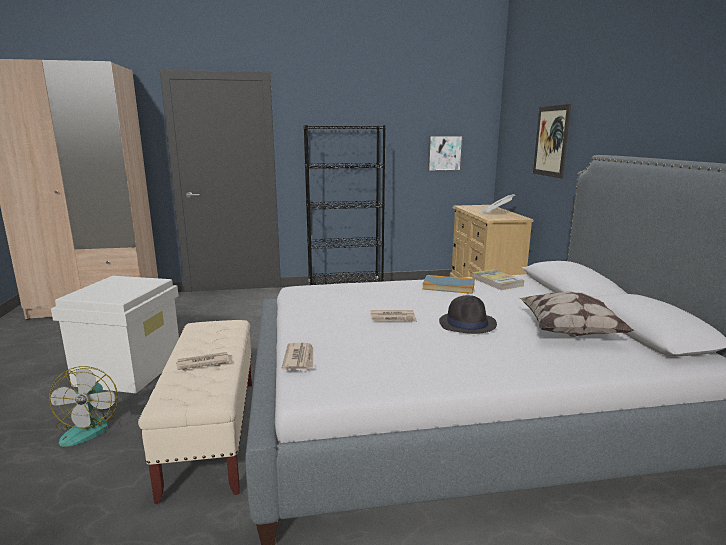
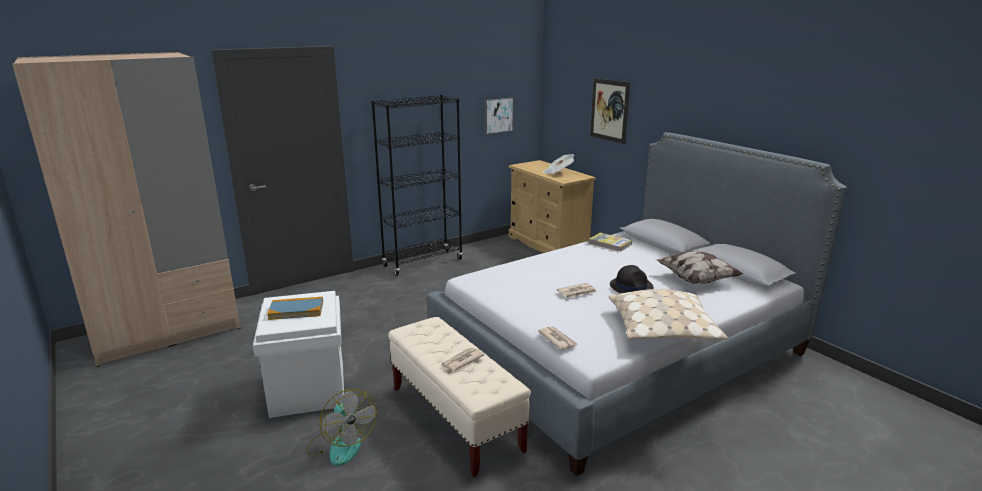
camera: 25 degrees left, 5 degrees up
book [422,275,475,294] -> book moved to [267,297,323,320]
none -> beige pillow [609,289,728,340]

